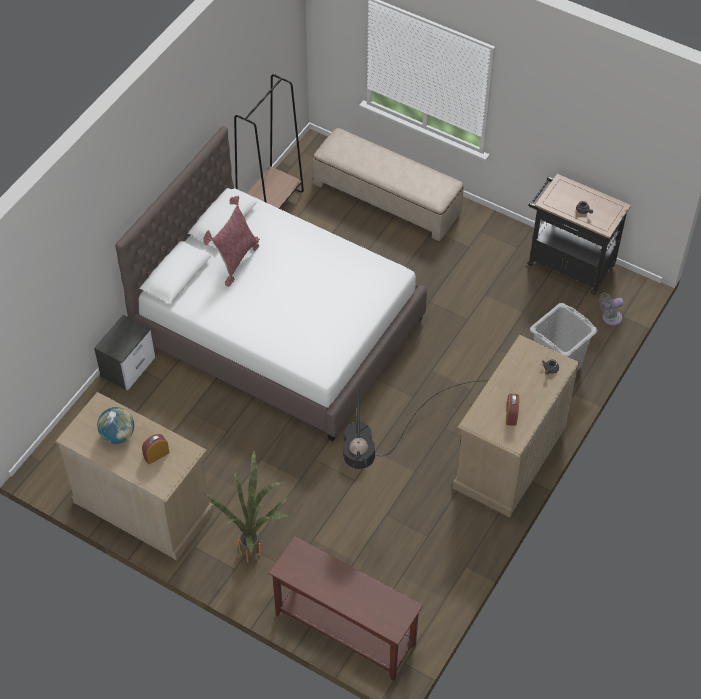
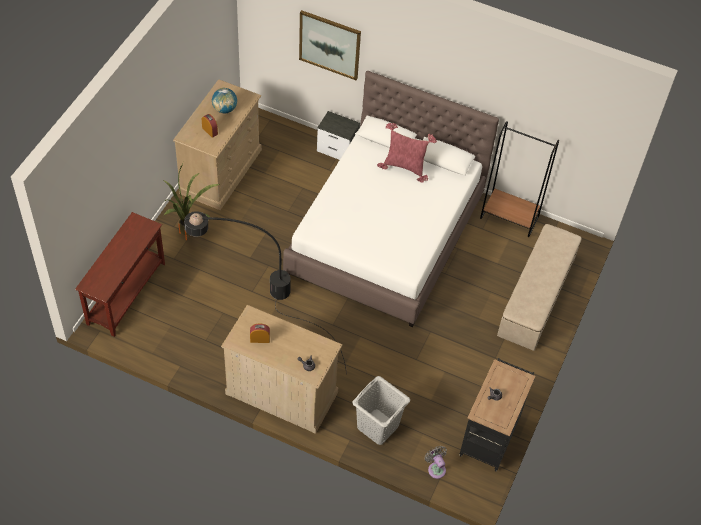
camera: 80 degrees right, 0 degrees up
none -> picture [299,10,361,80]

